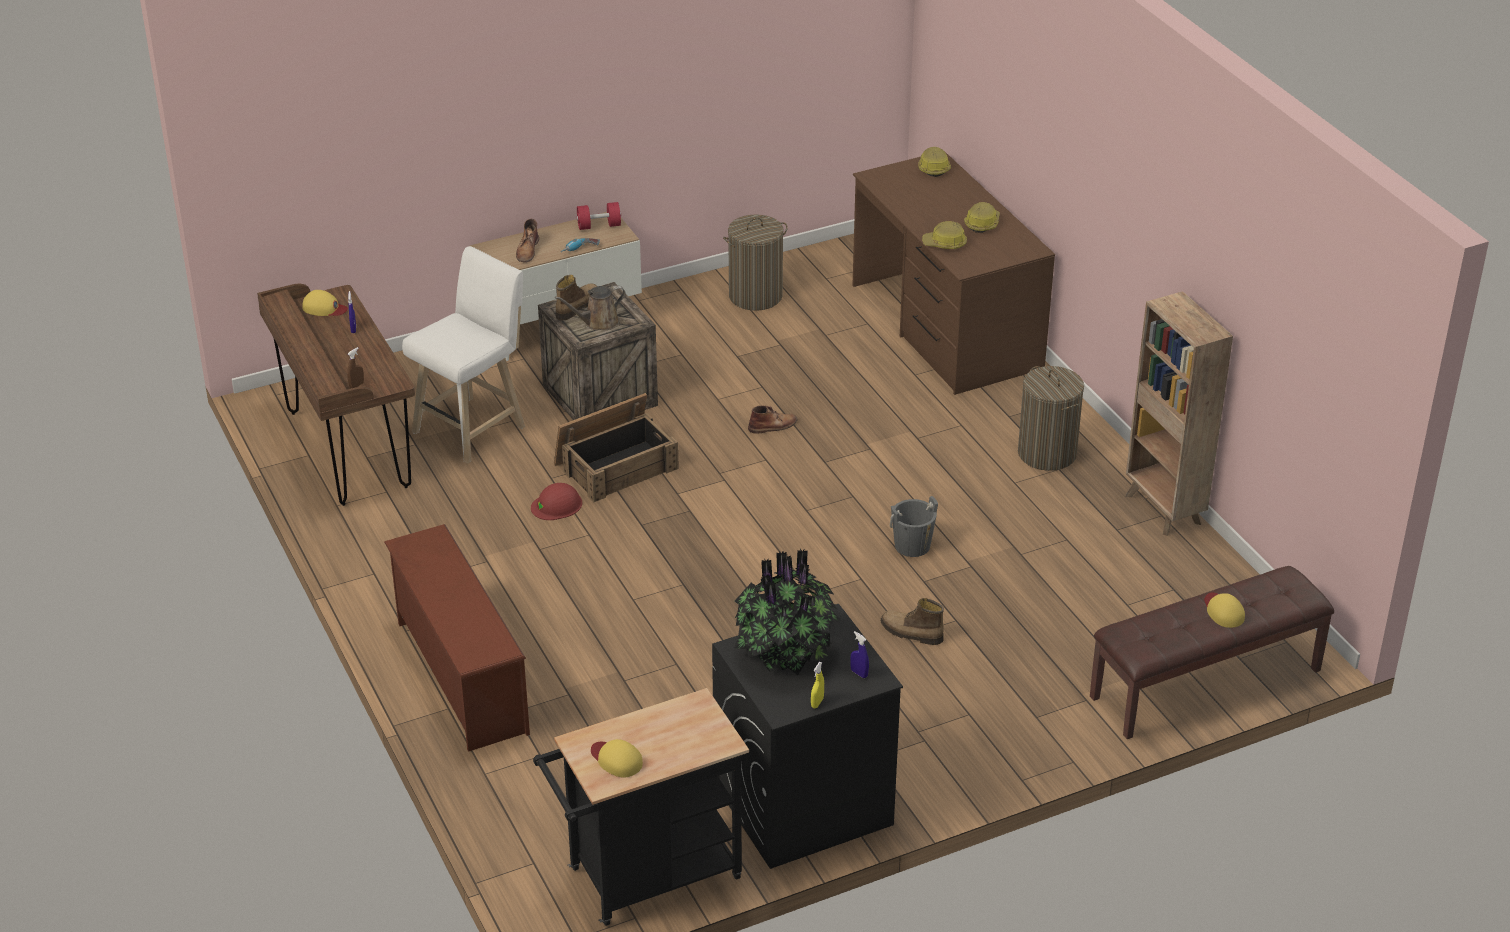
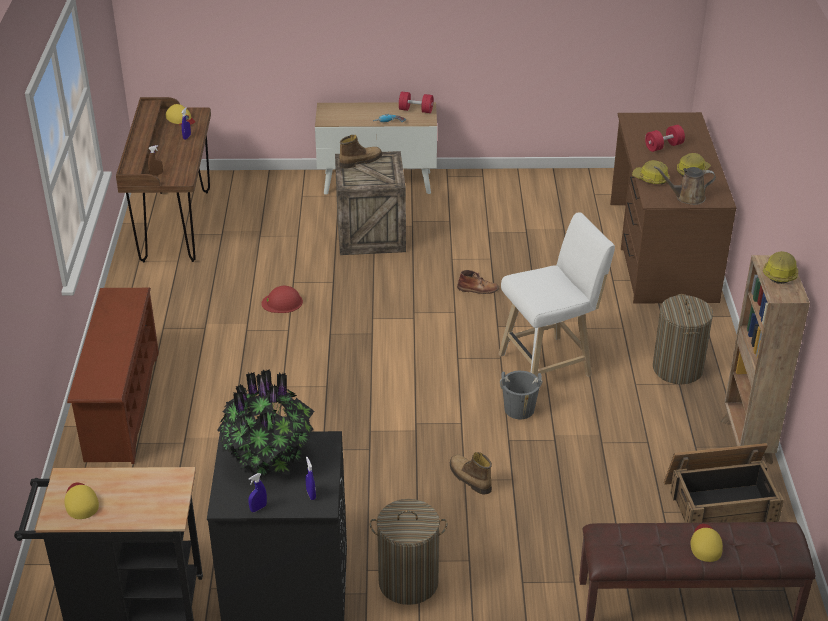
camera: 25 degrees right, 0 degrees up
white stool [402,246,525,464] -> white stool moved to [498,212,615,376]
brown boot [516,219,539,262] -> none
crate [554,393,679,502] -> crate moved to [664,443,784,523]
brown watering can [555,285,626,330] -> brown watering can moved to [654,166,716,205]
laundry basket [723,215,788,311] -> laundry basket moved to [370,499,447,605]
yellow spray bottle [811,662,824,708] -> blue spray bottle [248,473,267,512]
hard hat [918,147,951,177] -> hard hat moved to [763,251,798,284]
none -> red dumbbell [645,125,685,152]

